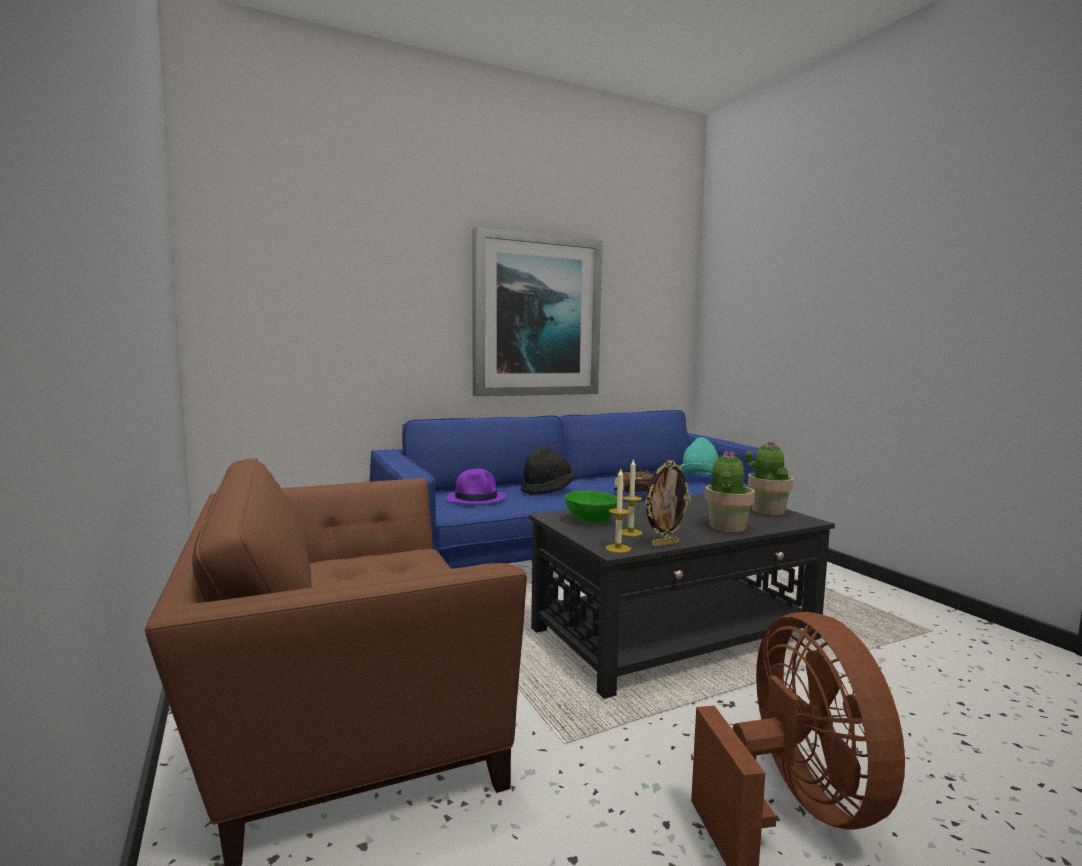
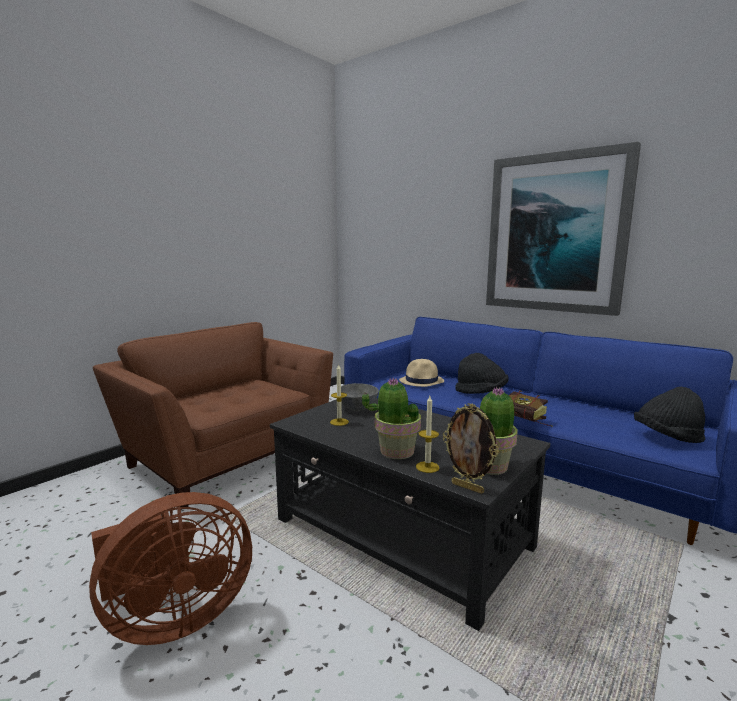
camera: 65 degrees right, 5 degrees up
purple hat [447,469,506,504] -> beige hat [399,359,444,387]
green bowl [565,491,617,523] -> grey bowl [341,383,379,411]
candle [606,469,631,553] -> candle moved to [416,396,440,473]
picture frame [645,460,691,547] -> picture frame moved to [443,403,499,494]
turquoise hat [681,437,718,475] -> black hat [634,387,705,443]

